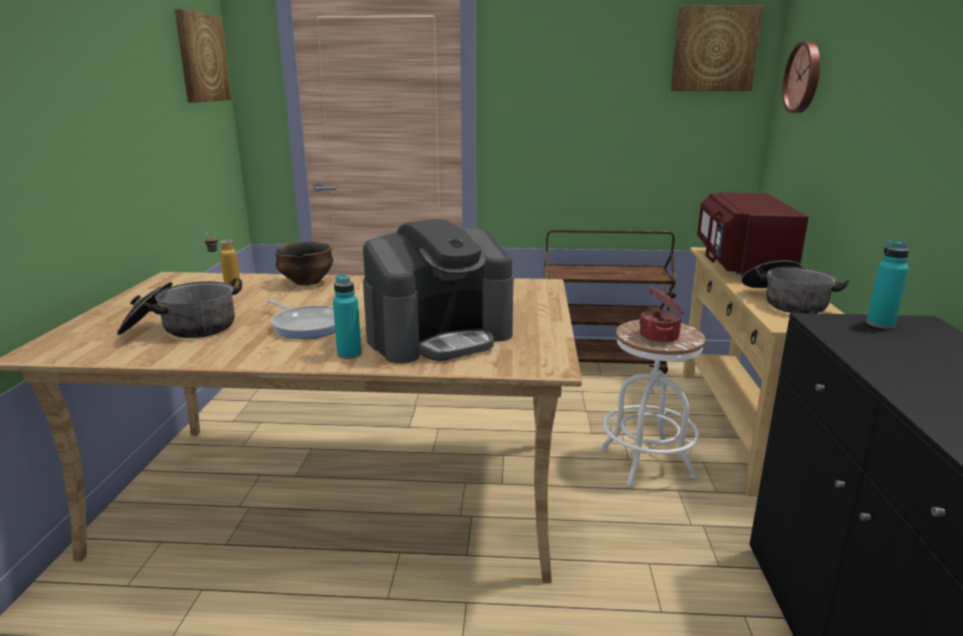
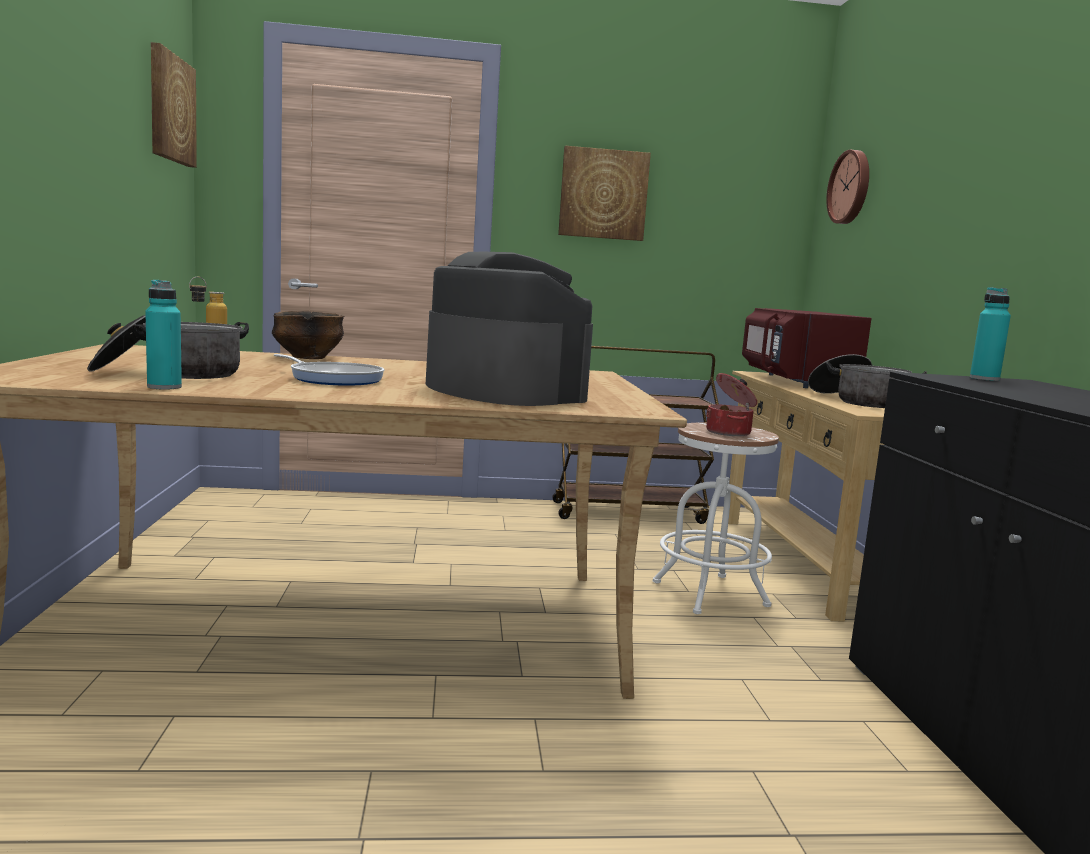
camera: 10 degrees left, 10 degrees down
turquoise bottle [333,274,362,359] -> turquoise bottle moved to [145,280,182,389]
coffee machine [363,219,514,363] -> coffee machine turned 90 degrees counterclockwise [426,252,593,406]
picture [671,5,763,91] -> picture moved to [558,146,651,241]

